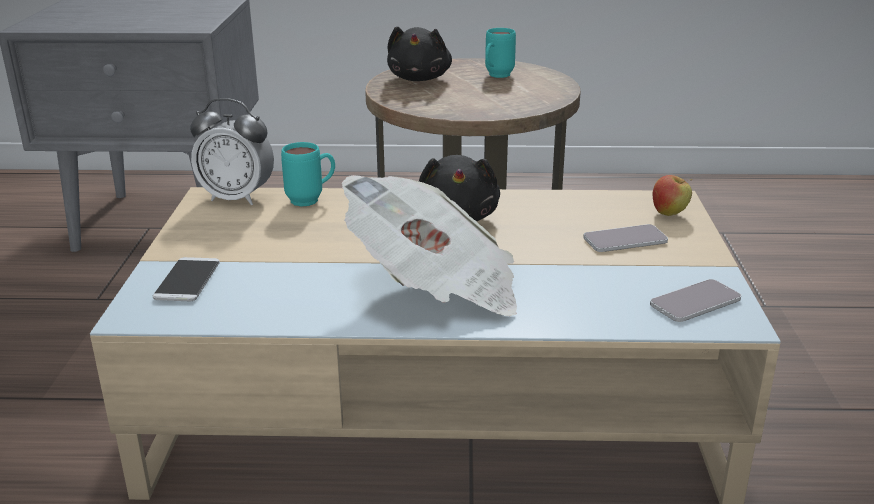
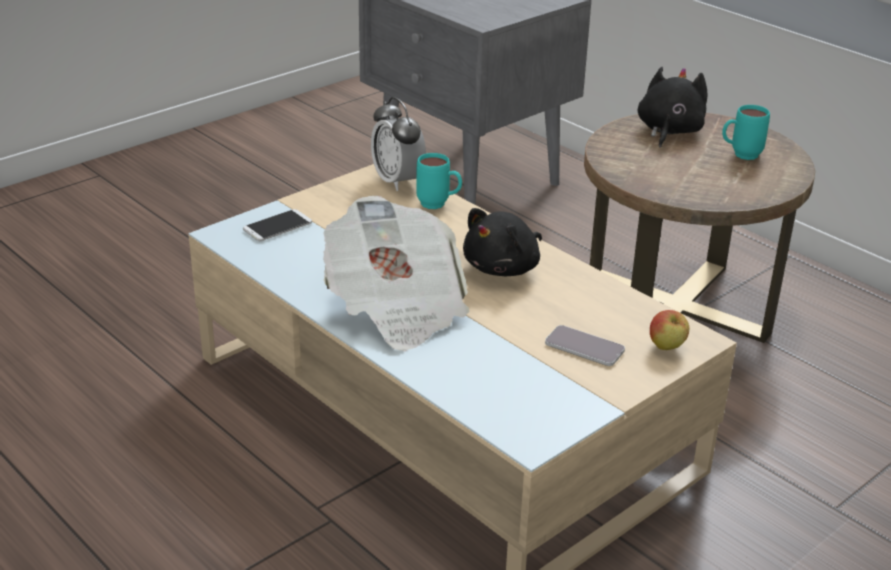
camera: 45 degrees right, 5 degrees up
black plush toy [387,26,452,81] -> black plush toy turned 150 degrees clockwise [638,67,708,148]
phone [650,279,741,322] -> none

